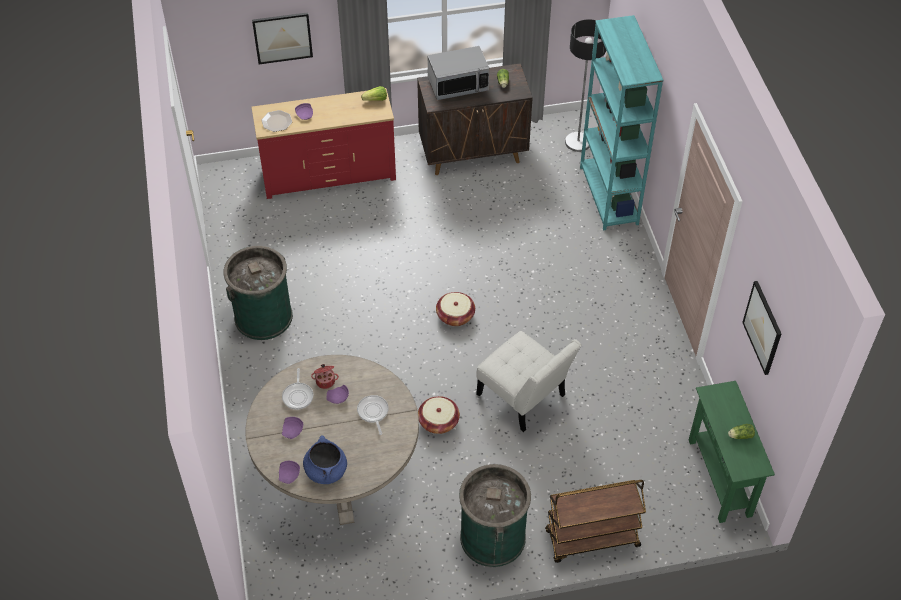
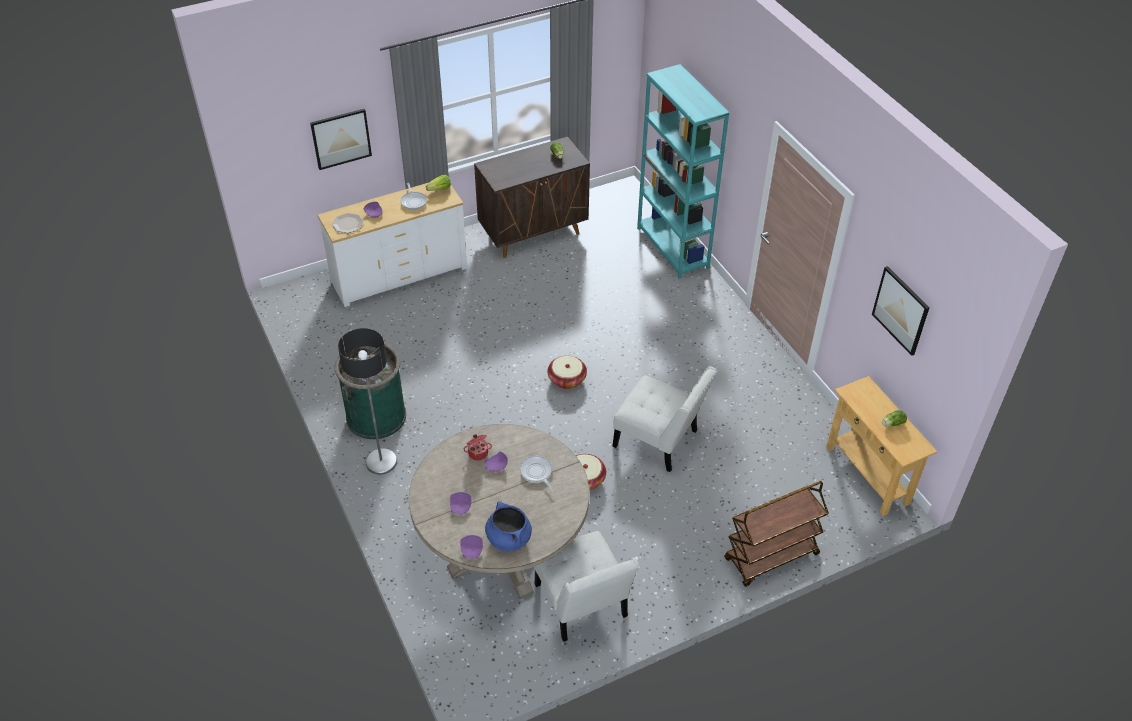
camera: 15 degrees left, 5 degrees down
red dresser [252,88,396,199] -> white dresser [318,183,467,307]
frying pan [282,368,313,410] -> frying pan moved to [401,183,427,210]
microwave [428,46,489,100] -> none
green trash can [459,464,531,567] -> none
floor lamp [565,19,606,152] -> floor lamp moved to [338,328,397,475]
green console table [689,381,775,523] -> beige console table [826,376,937,516]
none -> white chair [534,531,639,642]

